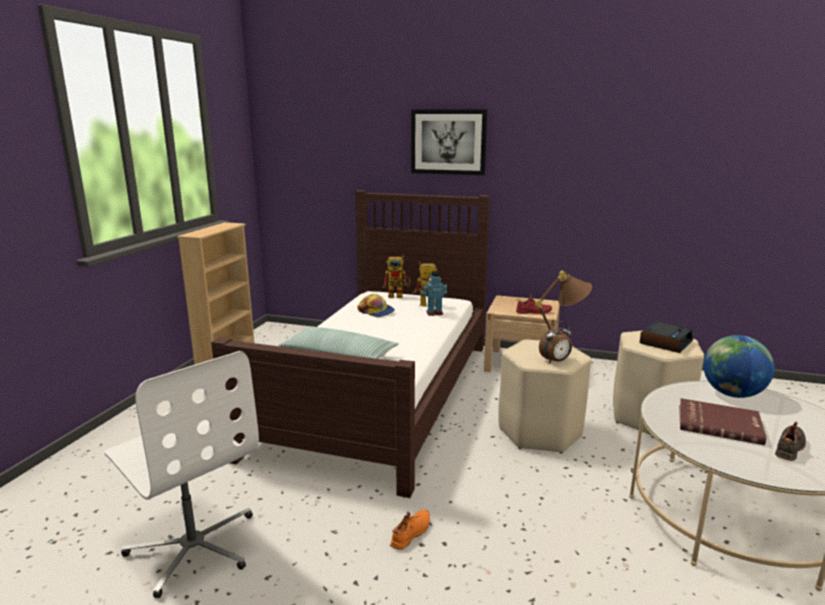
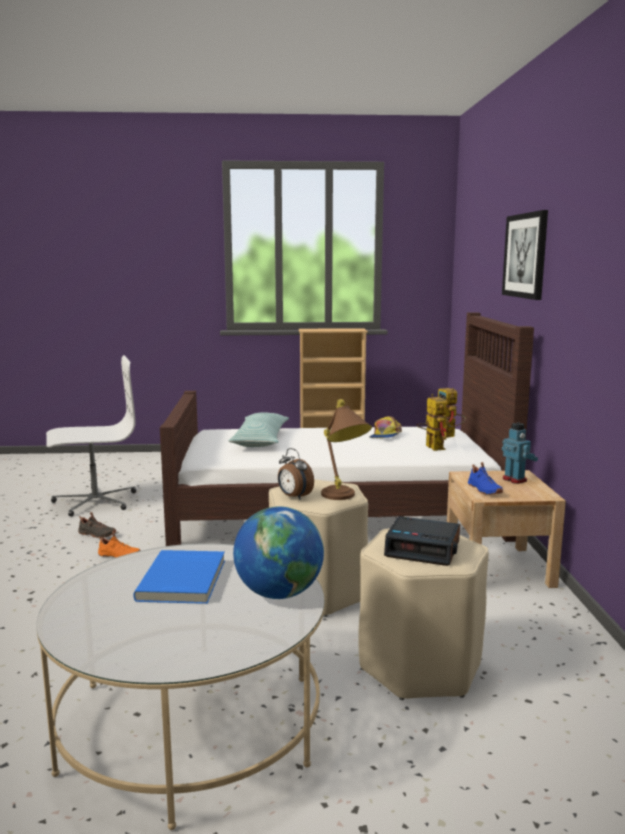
camera: 70 degrees right, 5 degrees down
white office chair [104,351,259,598] -> white office chair turned 135 degrees counterclockwise [46,355,136,516]
toy robot [421,271,447,316] -> toy robot moved to [502,422,538,484]
red shoe [516,294,552,314] -> blue shoe [468,462,503,495]
red book [679,398,766,445] -> blue book [133,550,225,604]
black shoe [775,421,806,461] -> black shoe moved to [78,512,116,538]

